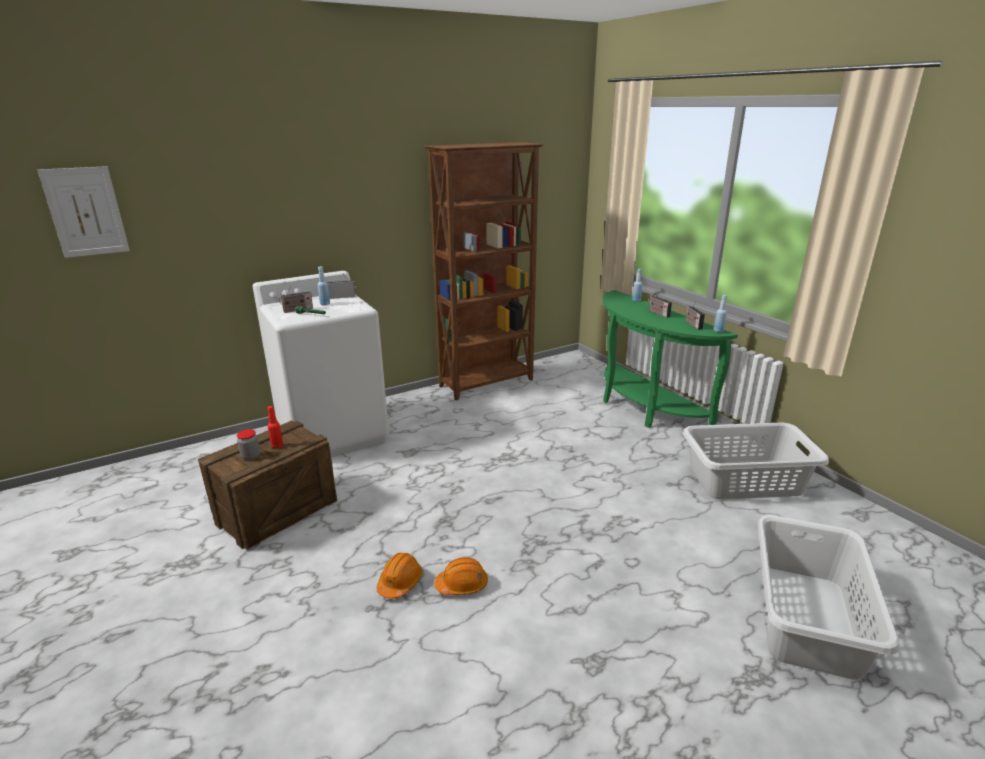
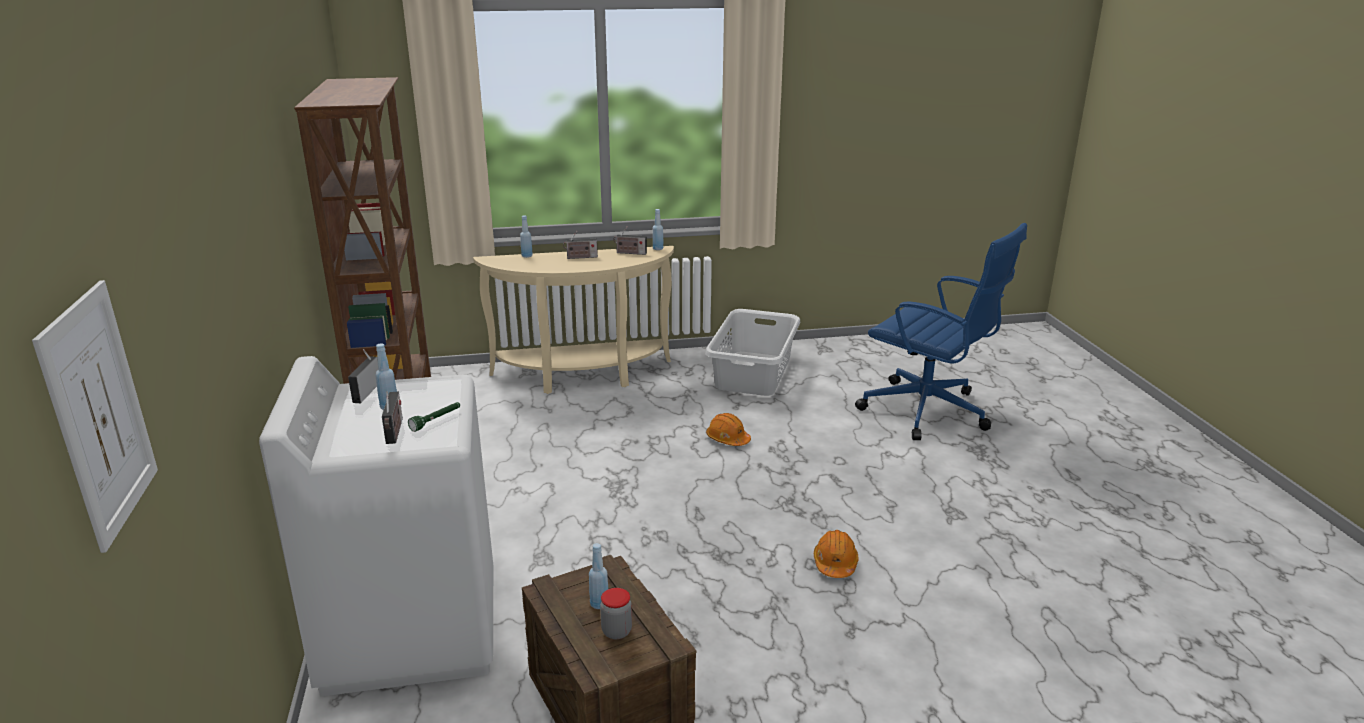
camera: 70 degrees left, 0 degrees up
red bottle [268,406,283,448] -> blue bottle [589,543,608,609]
orange hard hat [376,553,422,599] -> orange hard hat moved to [706,413,751,446]
green console table [603,290,738,428] -> beige console table [473,246,674,394]
grey laundry basket [758,515,899,680] -> blue office chair [855,223,1027,440]

